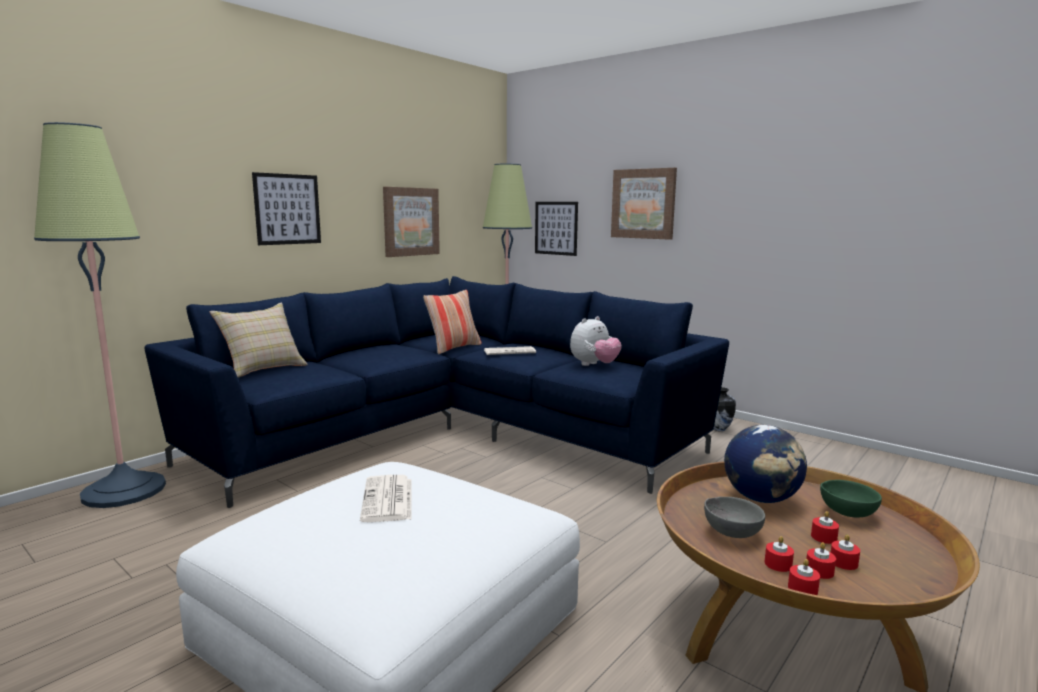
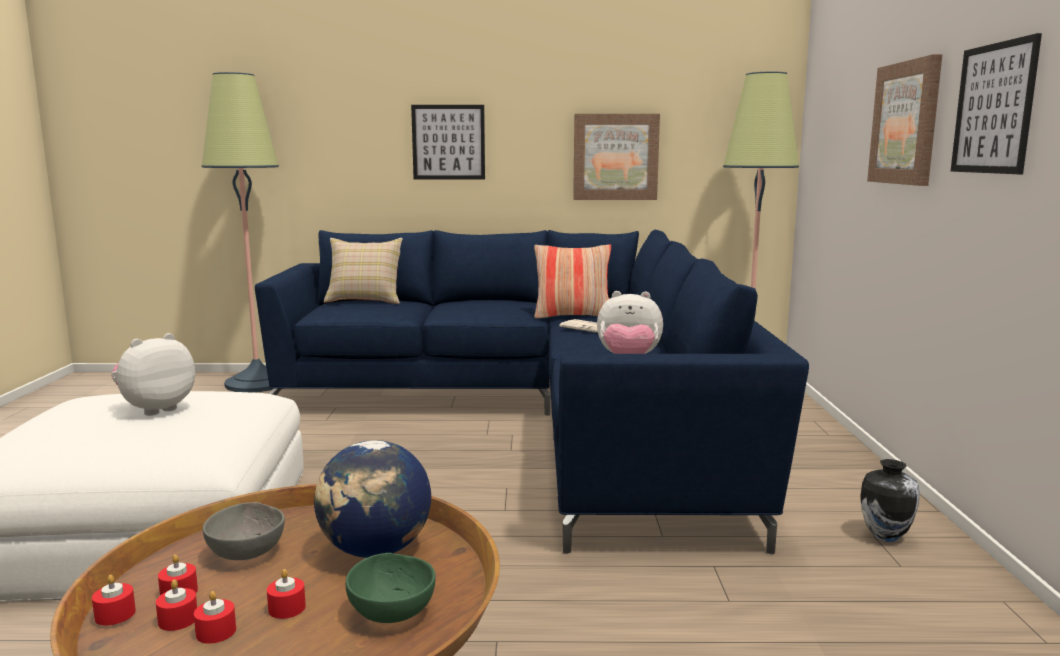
camera: 50 degrees right, 0 degrees up
newspaper [360,475,411,522] -> plush toy [111,333,195,416]
picture [535,202,578,256] -> picture moved to [951,33,1042,174]

